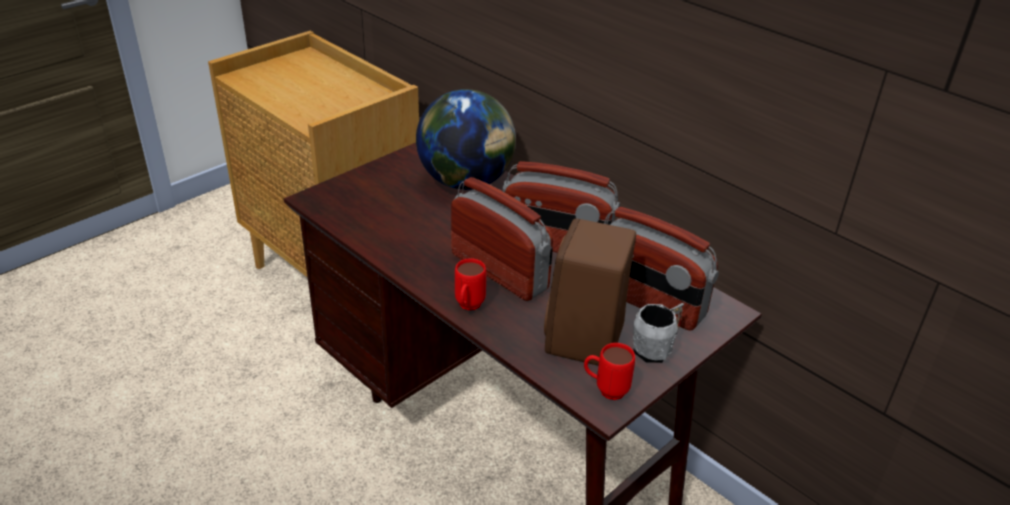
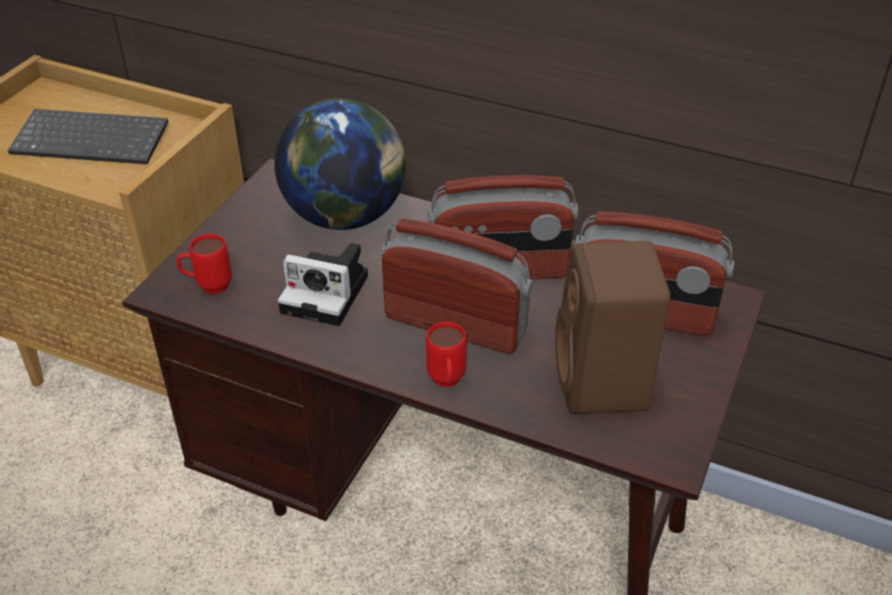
camera: 20 degrees left, 5 degrees up
red mug [584,343,635,400] -> red mug moved to [176,234,232,294]
grey mug [633,303,684,363] -> none
none -> keyboard [8,109,168,164]
none -> camera [278,243,368,326]

